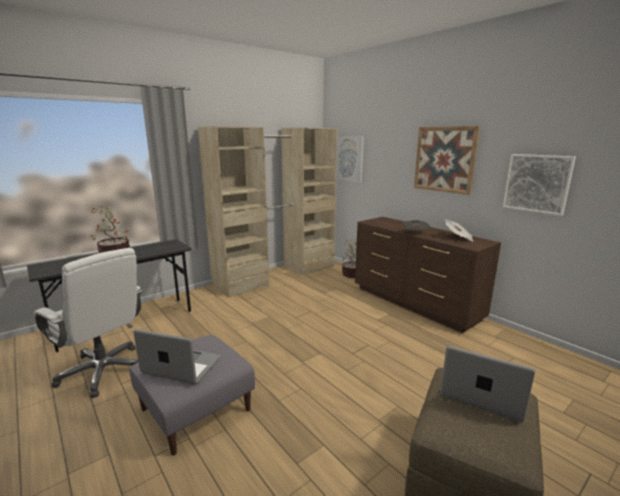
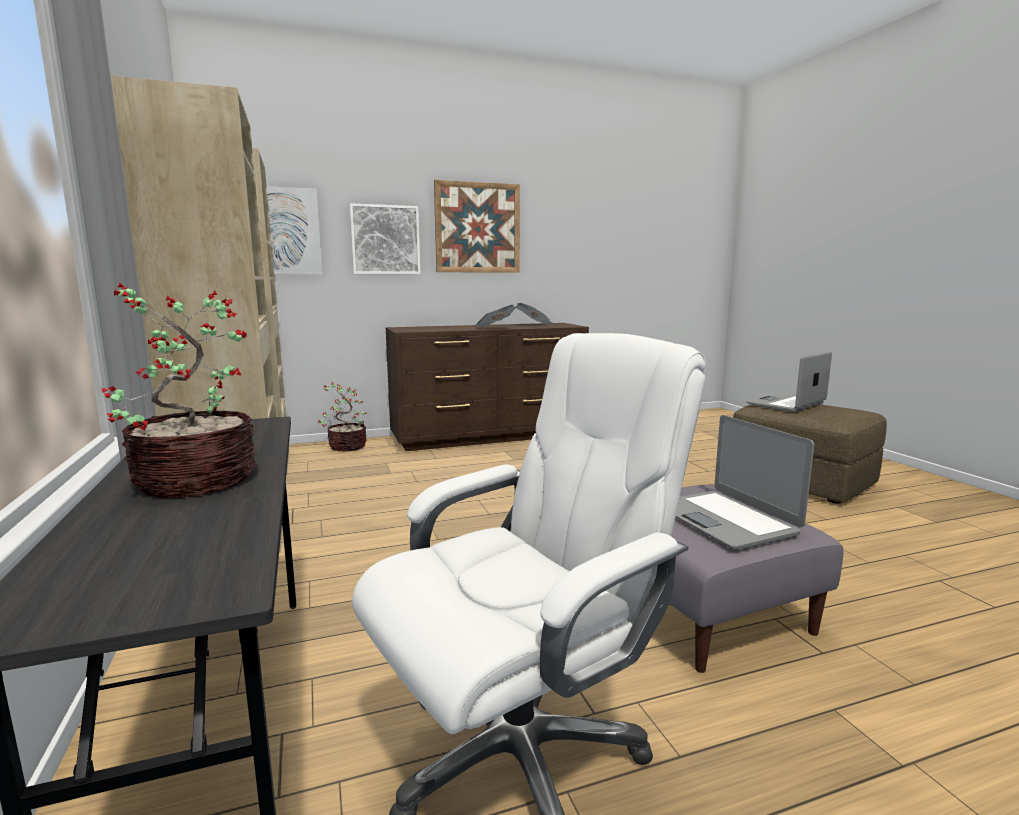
camera: 70 degrees left, 5 degrees down
laptop [133,329,221,384] -> laptop turned 60 degrees counterclockwise [676,415,814,549]
picture [503,154,576,216] -> picture moved to [350,203,421,274]

